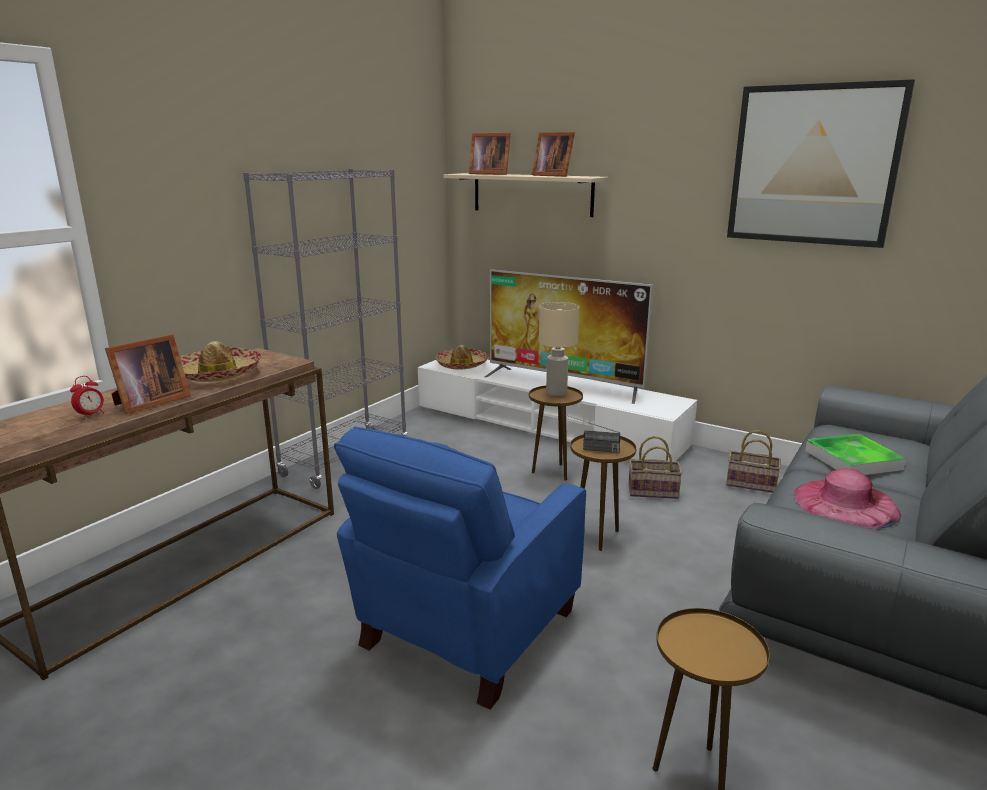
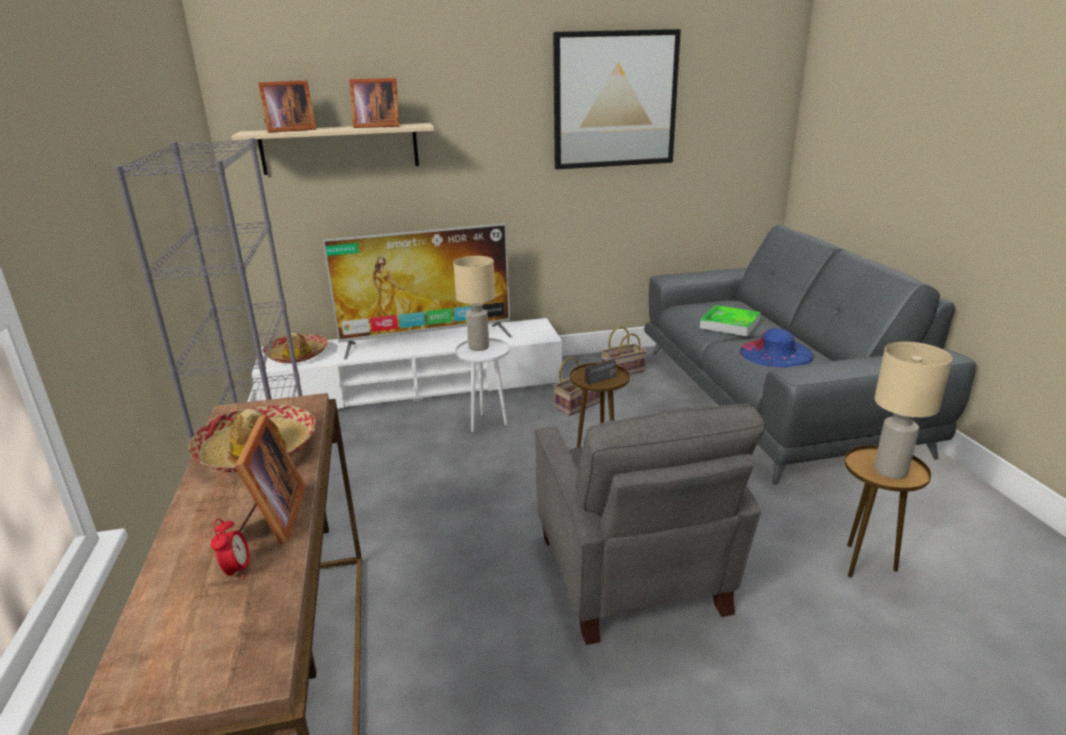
camera: 45 degrees left, 5 degrees up
blue armchair [334,427,586,710] -> grey armchair [535,404,766,645]
brown side table [529,385,583,481] -> white side table [455,338,510,433]
pink hat [794,469,901,529] -> blue hat [740,328,814,368]
none -> beige table lamp [874,342,953,479]

